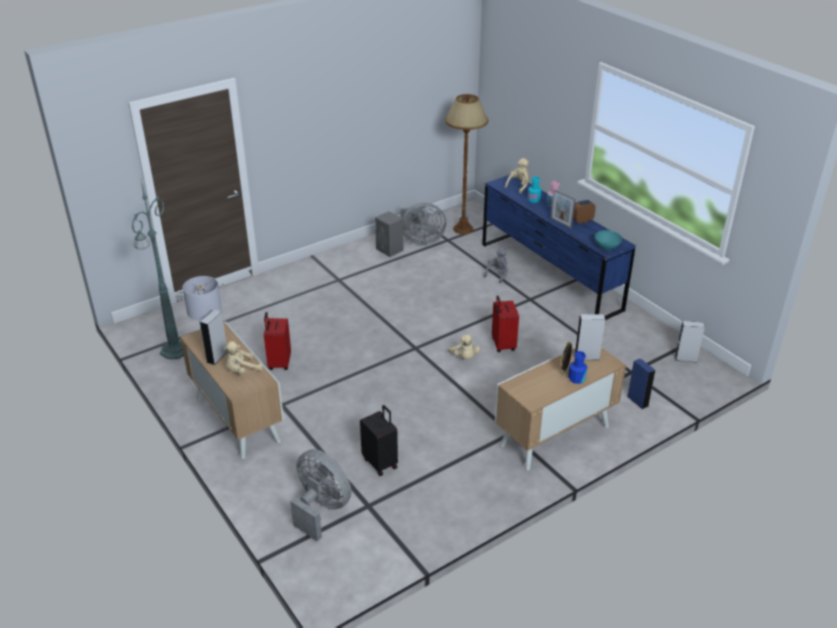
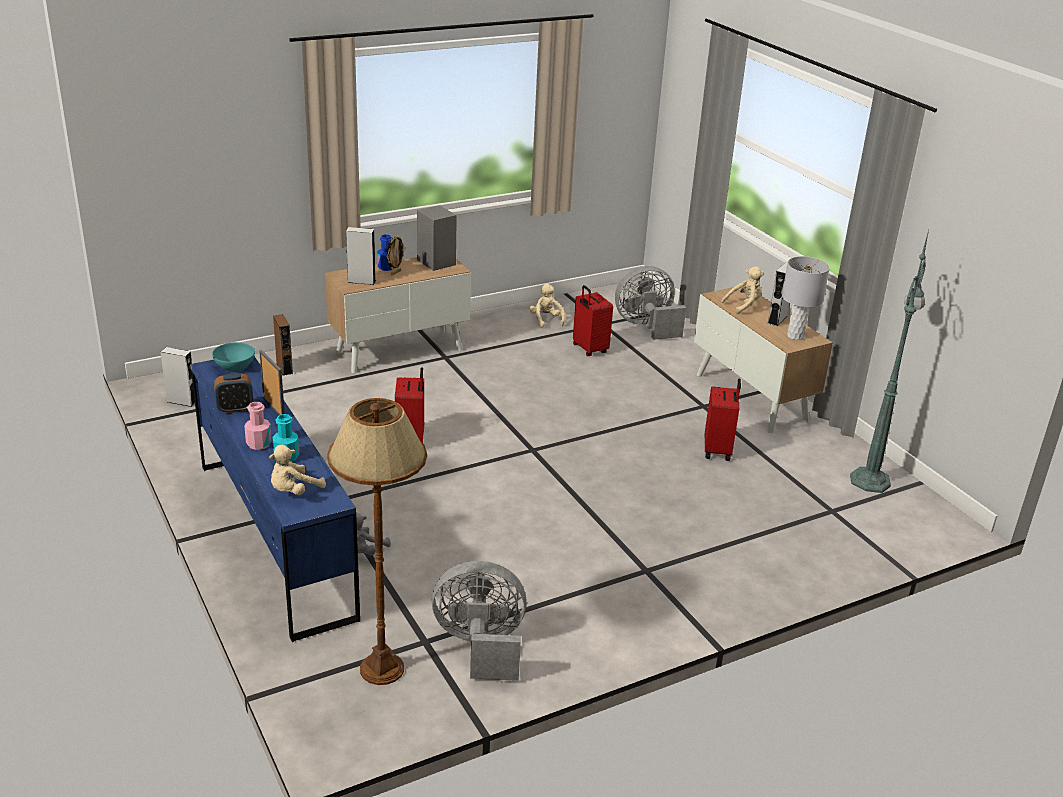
camera: 175 degrees left, 5 degrees down
grey fan [290,449,351,542] -> grey fan turned 120 degrees clockwise [615,266,686,340]
black suitcase [360,405,398,476] -> red suitcase [573,285,613,356]
grey speaker [375,211,403,257] -> grey speaker moved to [417,205,457,271]
beige plush toy [448,334,480,360] -> beige plush toy moved to [530,284,565,328]
blue speaker [627,358,655,409] -> brown speaker [273,314,293,376]

